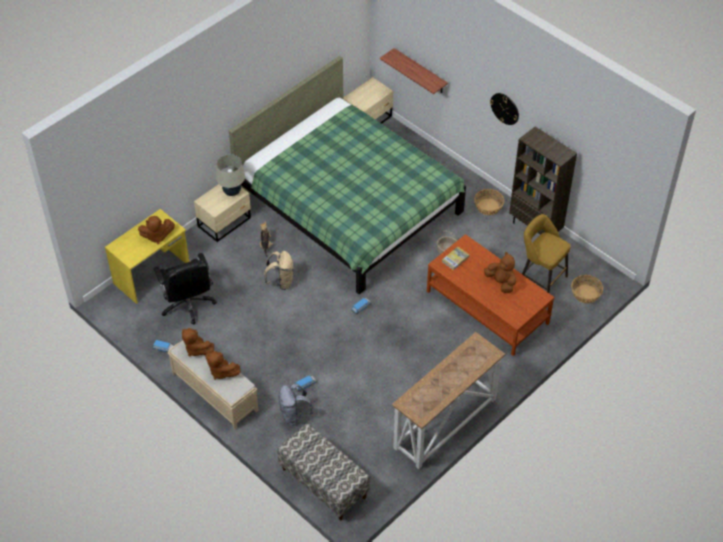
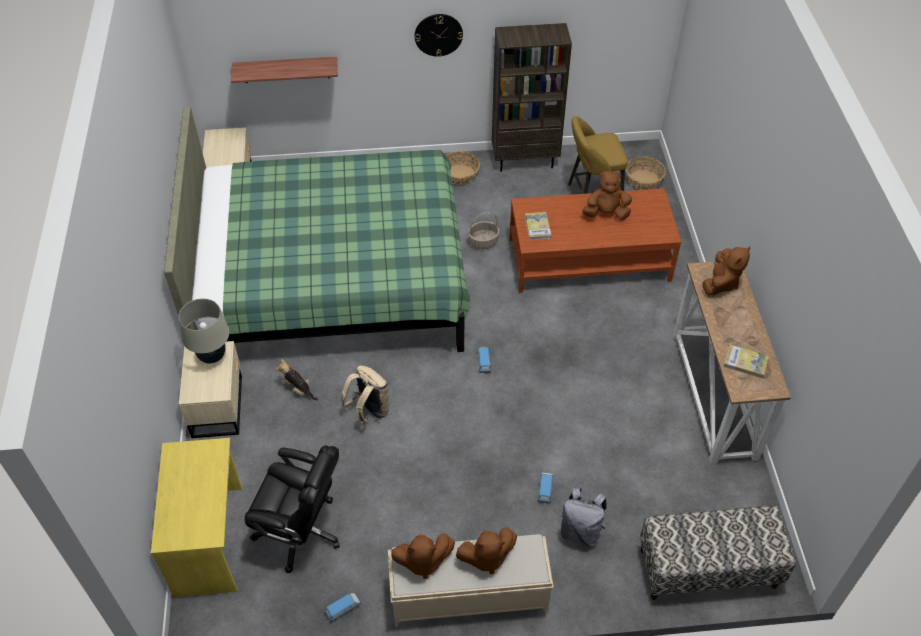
camera: 50 degrees left, 0 degrees up
brown plush toy [138,216,175,244] -> brown plush toy moved to [703,246,750,295]
none -> book [724,345,769,378]

